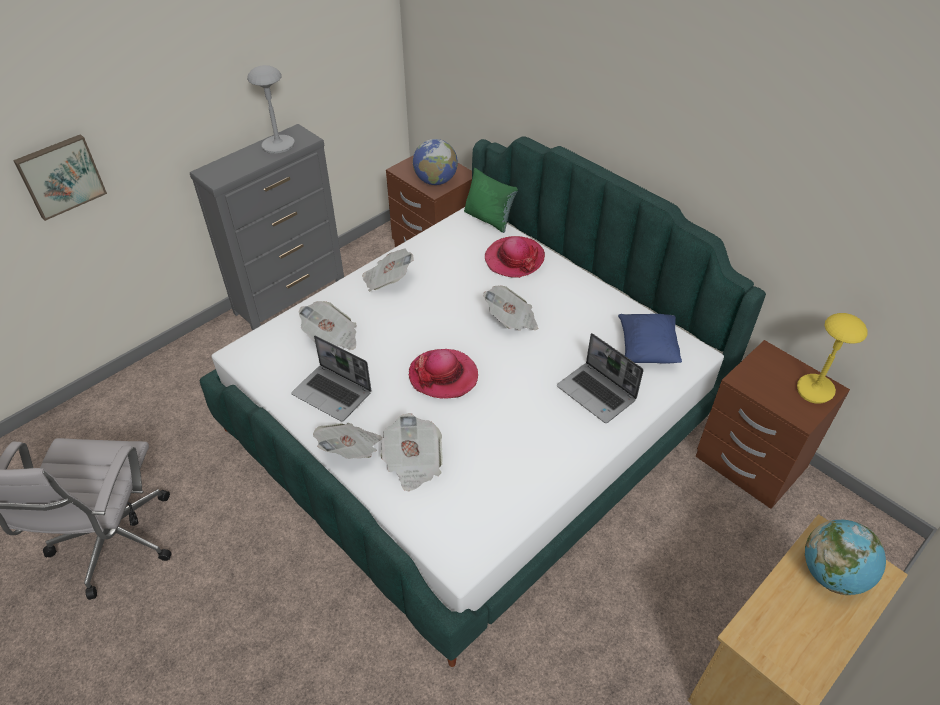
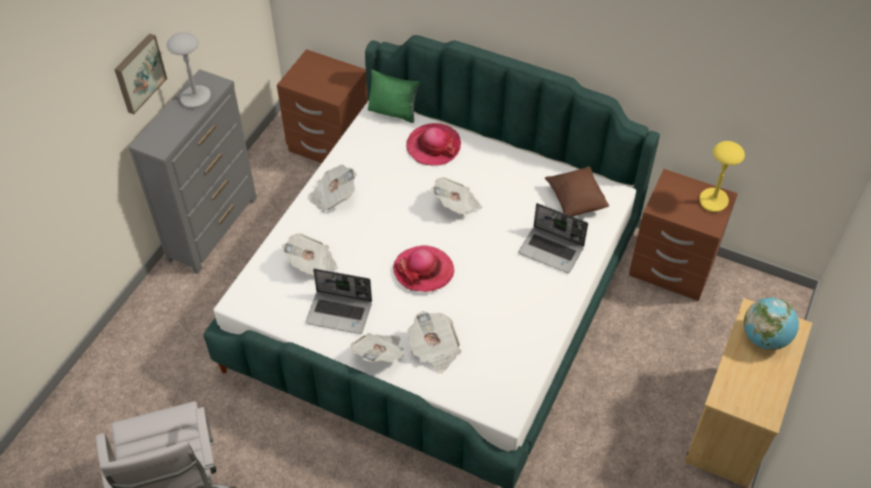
camera: 20 degrees left, 5 degrees up
picture [13,134,107,221] -> picture moved to [114,34,167,114]
globe [413,139,458,185] -> none
blue pillow [618,314,682,364] -> brown pillow [545,167,609,217]

